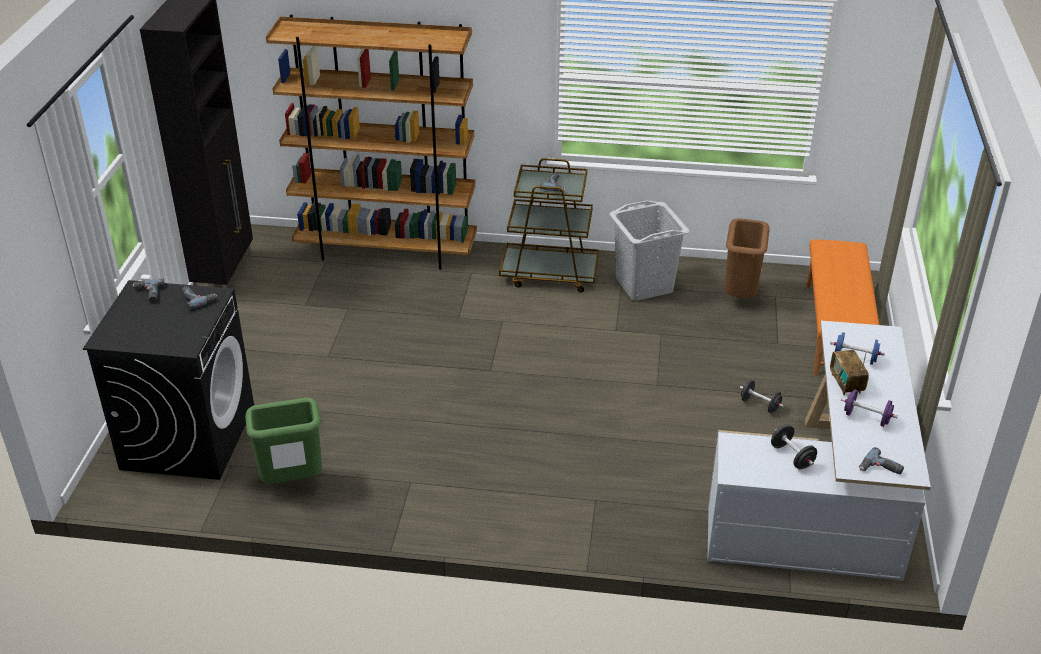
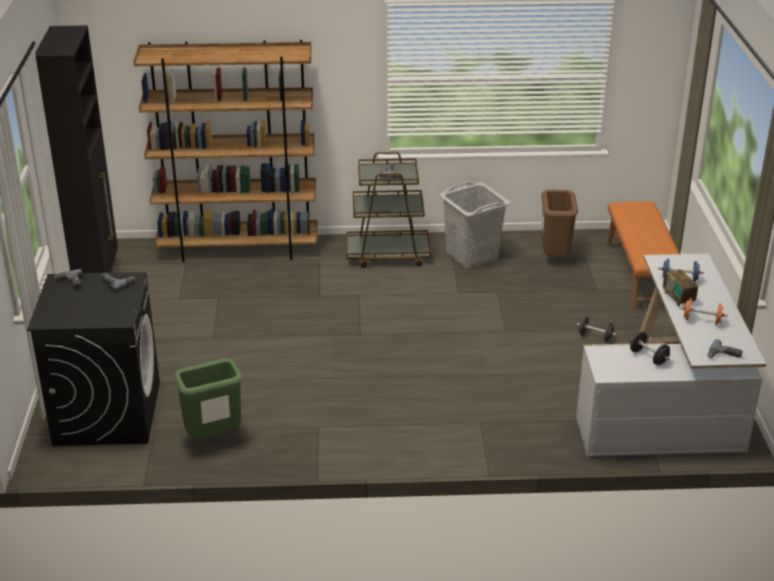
camera: 10 degrees left, 5 degrees down
purple dumbbell [841,389,898,427] -> orange dumbbell [680,298,728,325]

